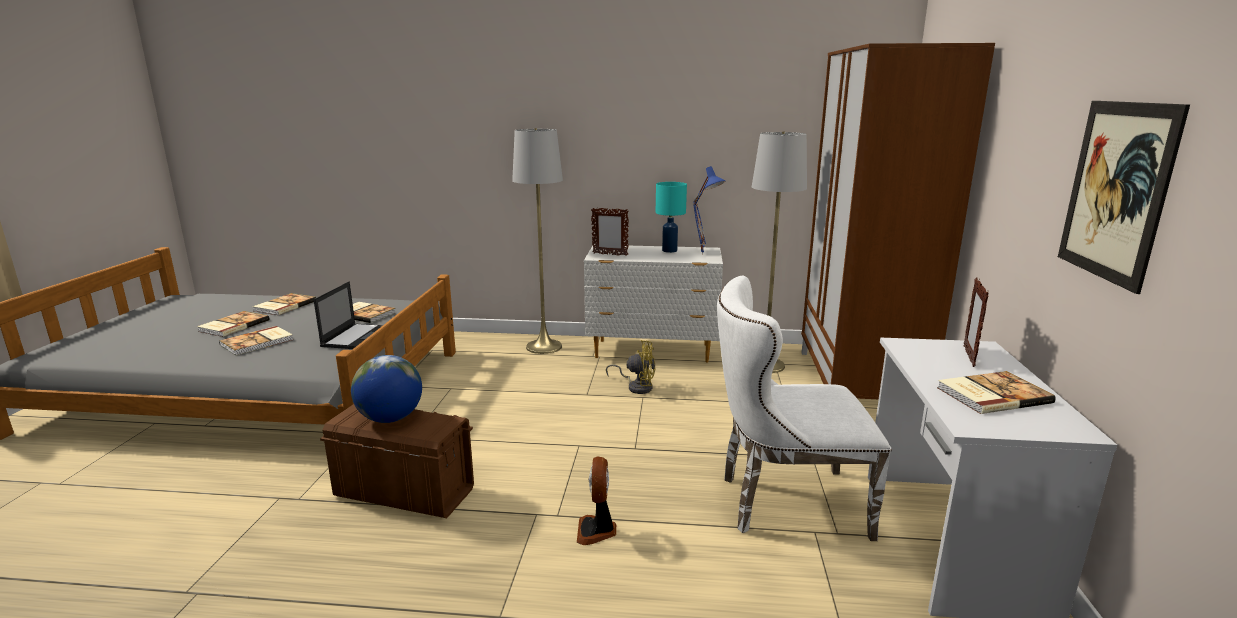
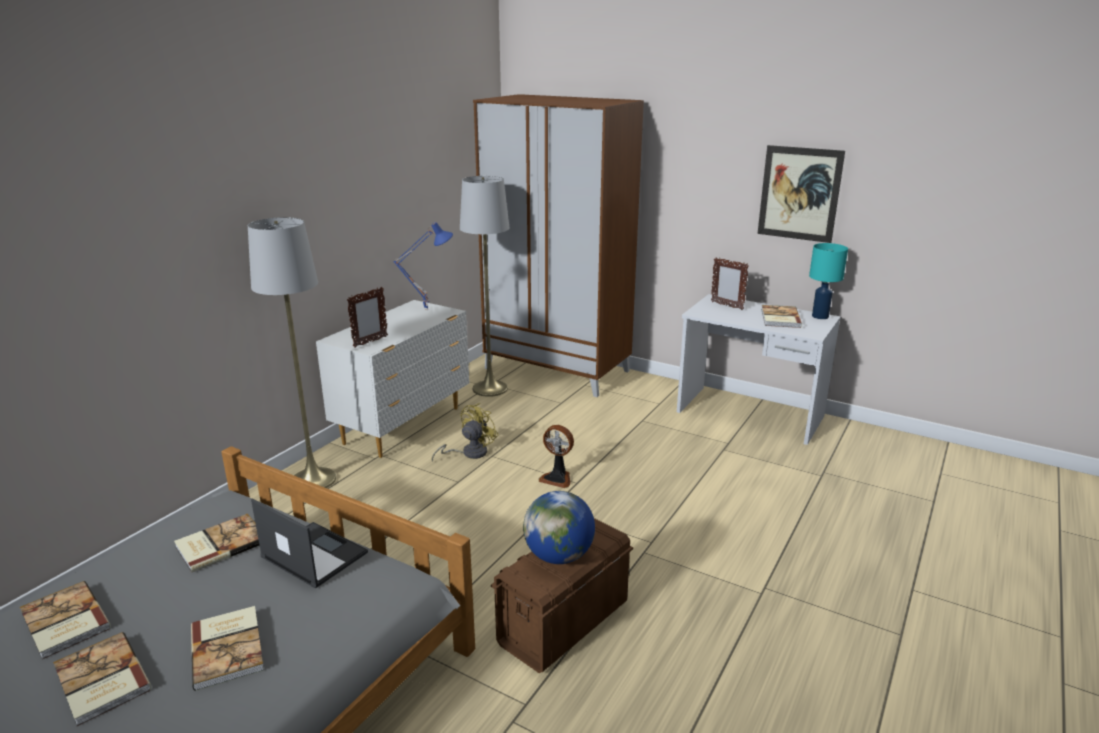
camera: 65 degrees left, 5 degrees up
fan [577,457,616,545] -> fan moved to [538,425,574,488]
turquoise table lamp [656,182,687,253] -> turquoise table lamp moved to [809,243,848,319]
white chair [717,276,892,541] -> none

